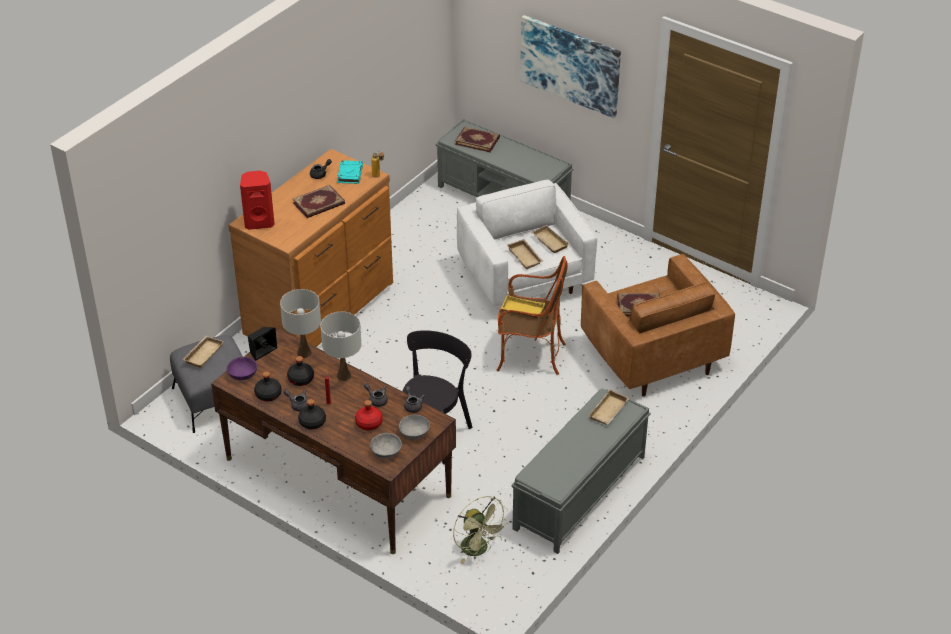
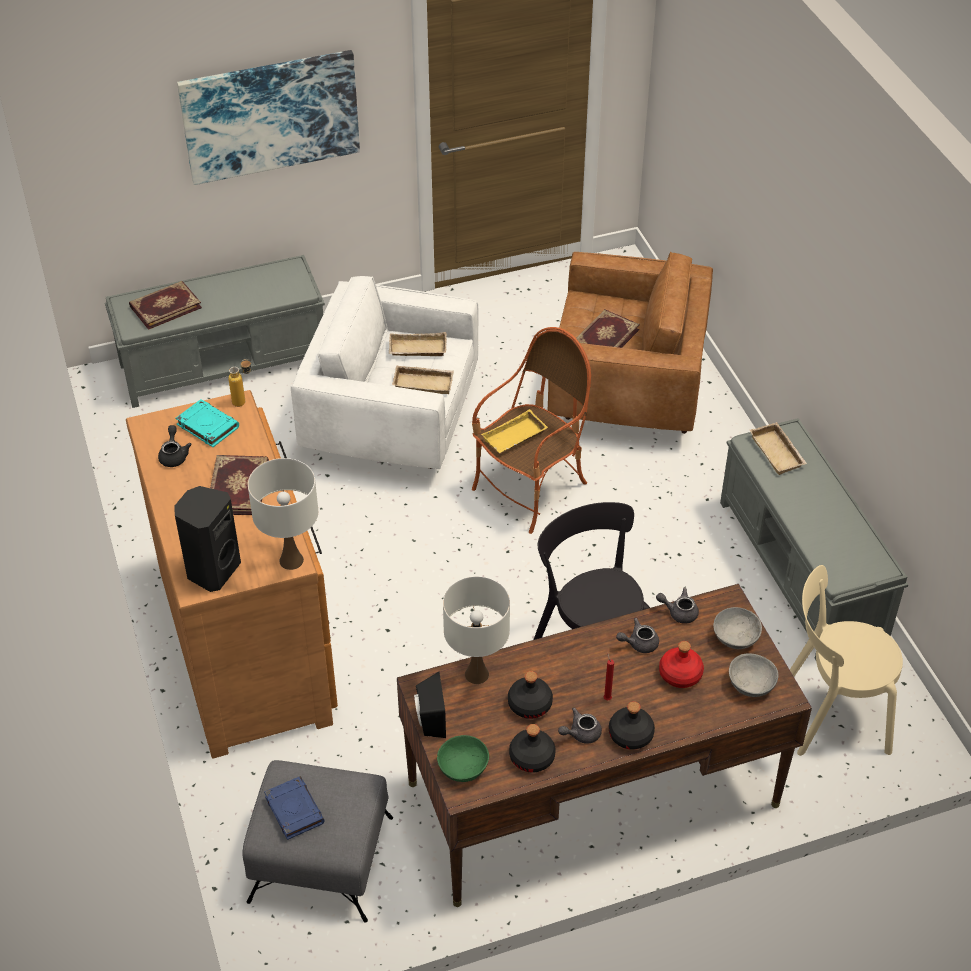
camera: 55 degrees left, 5 degrees up
beige tray [182,336,224,368] -> blue book [264,776,325,840]
purple bowl [227,357,257,380] -> green bowl [437,735,489,782]
red speaker [240,171,275,230] -> black speaker [174,486,241,592]
white table lamp [320,312,361,381] -> white table lamp moved to [248,458,318,570]
green fan [453,496,509,564] -> beige chair [790,565,903,756]

